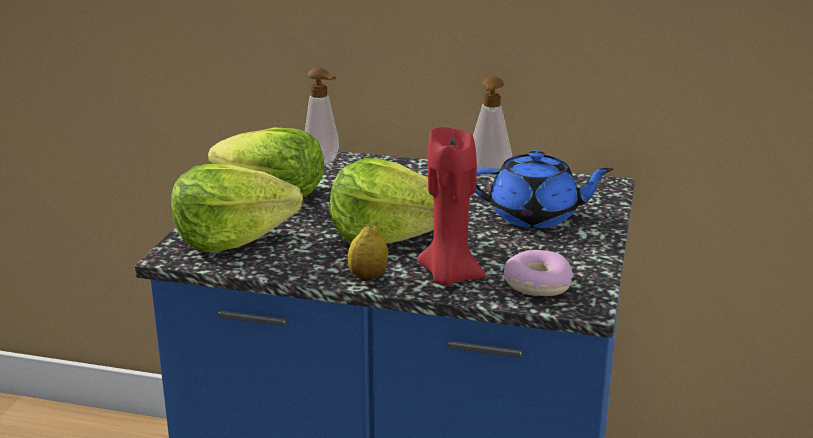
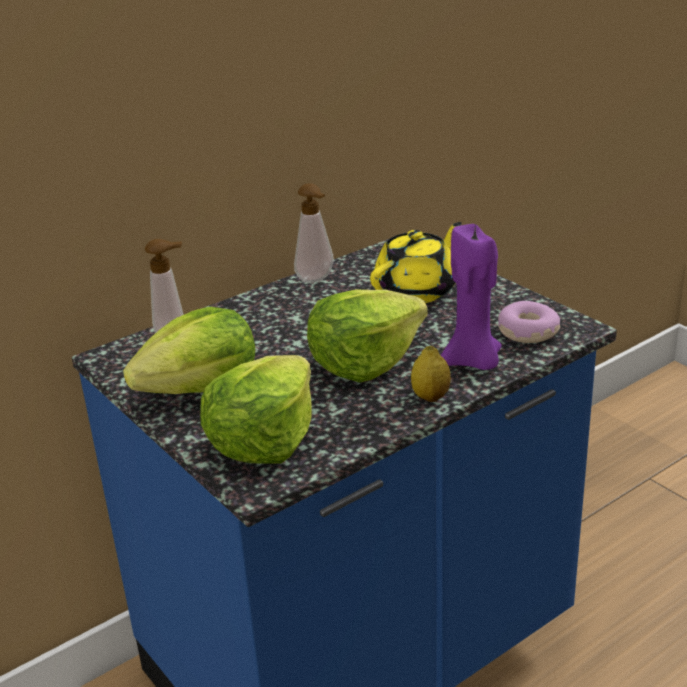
camera: 50 degrees left, 5 degrees up
red candle [417,127,486,286] -> purple candle [441,224,502,370]
blue teapot [475,150,614,228] -> yellow teapot [370,222,462,303]

